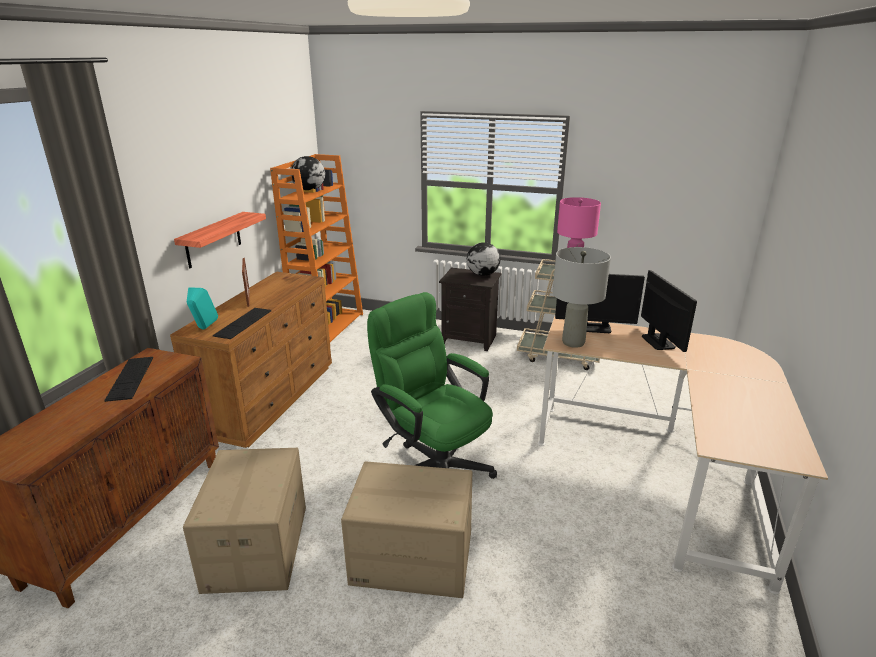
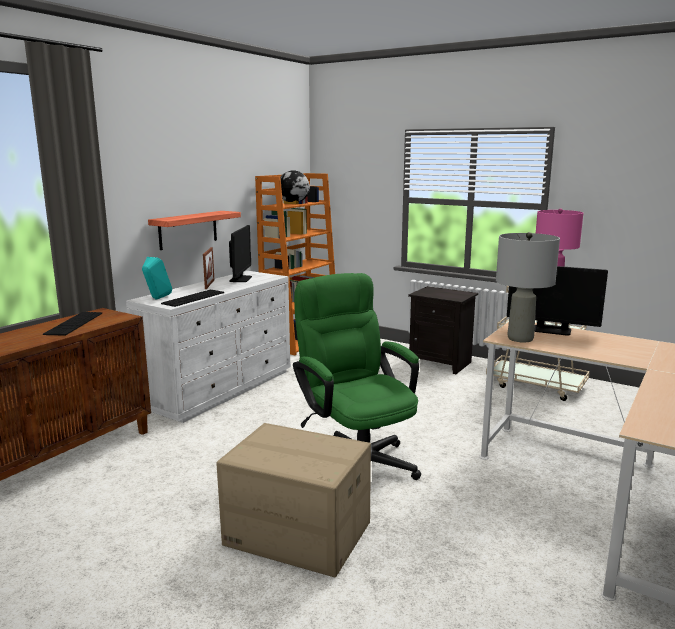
camera: 15 degrees right, 10 degrees down
brown dresser [170,272,332,448] -> white dresser [126,271,291,423]
cardboard box [183,448,306,594] -> none
globe [467,242,501,276] -> none
monitor [641,270,697,352] -> monitor moved to [229,225,252,282]

